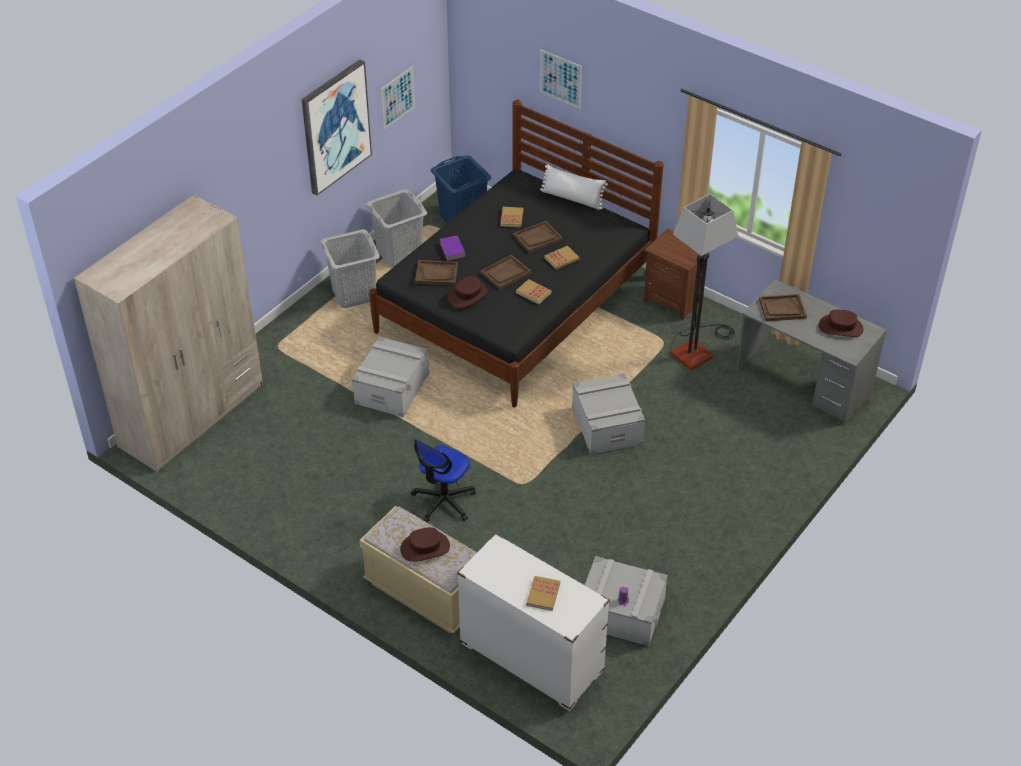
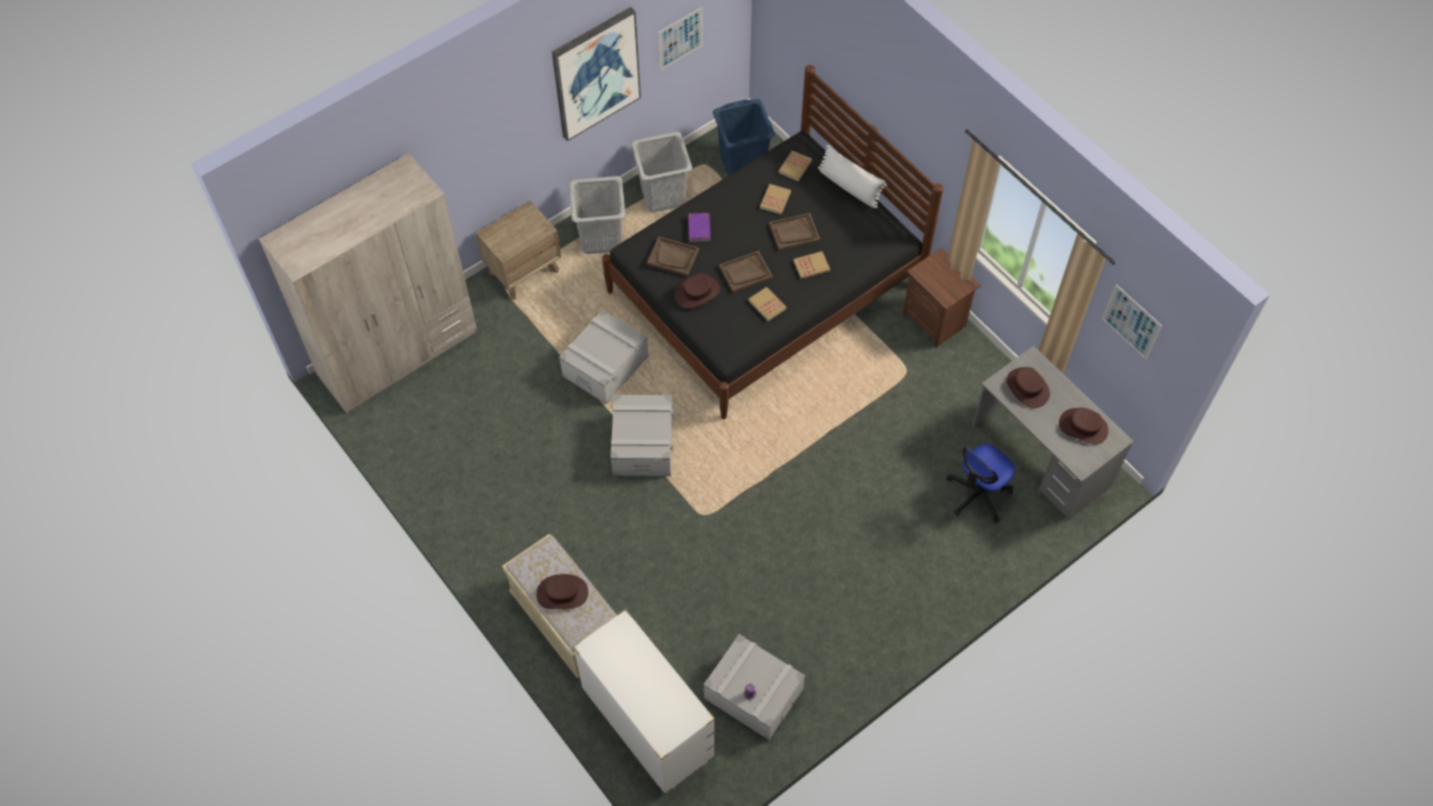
camera: 15 degrees right, 15 degrees up
office chair [411,439,476,523] -> office chair moved to [947,444,1015,523]
book [526,576,560,611] -> book moved to [778,150,812,181]
picture [540,50,582,109] -> picture moved to [1102,284,1162,360]
grey storage box [572,373,645,455] -> grey storage box moved to [611,394,675,477]
floor lamp [670,194,738,371] -> none
brown tray [759,294,807,321] -> brown hat [1006,367,1050,408]
none -> brown nightstand [476,201,561,300]

